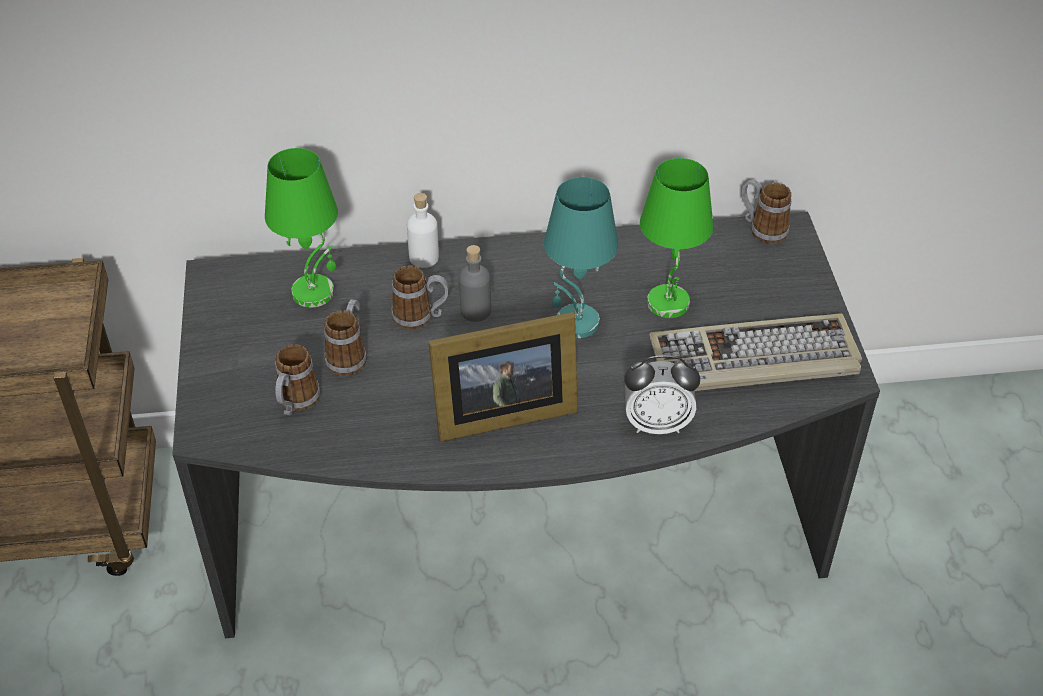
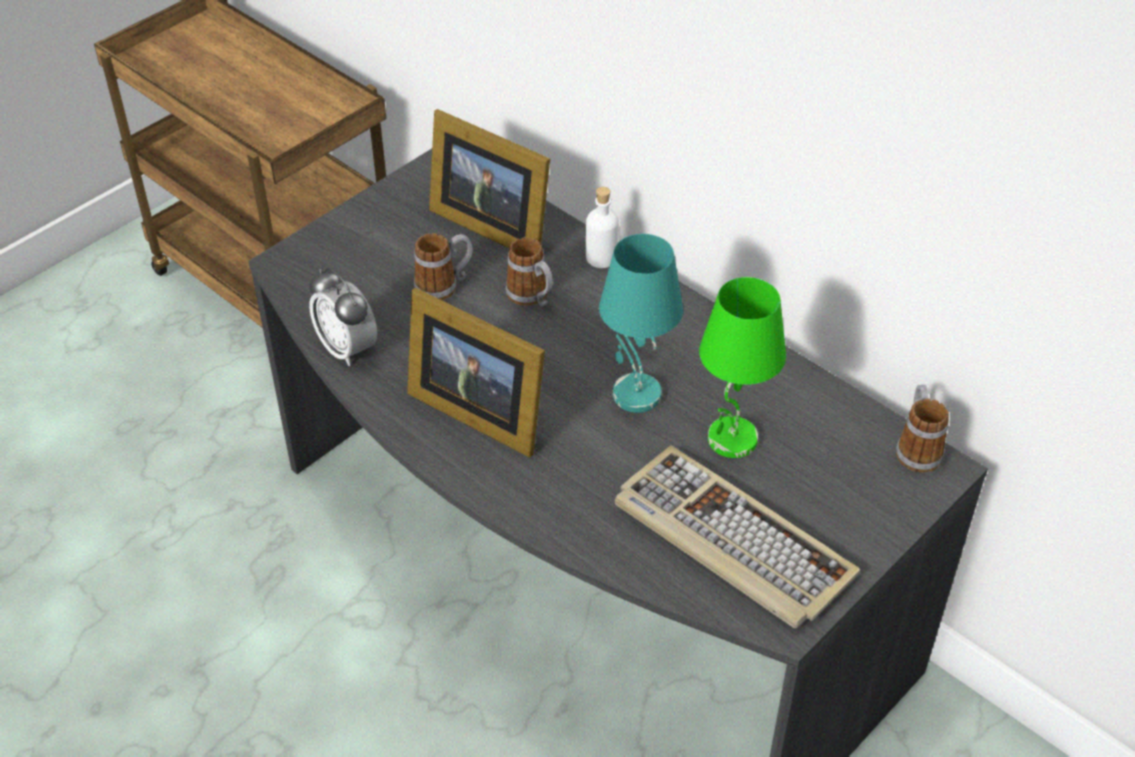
camera: 50 degrees right, 0 degrees up
green table lamp [265,148,338,308] -> picture frame [429,109,550,248]
mug [275,344,320,415] -> none
grey bottle [459,245,491,322] -> none
alarm clock [624,355,700,434] -> alarm clock moved to [309,268,377,366]

